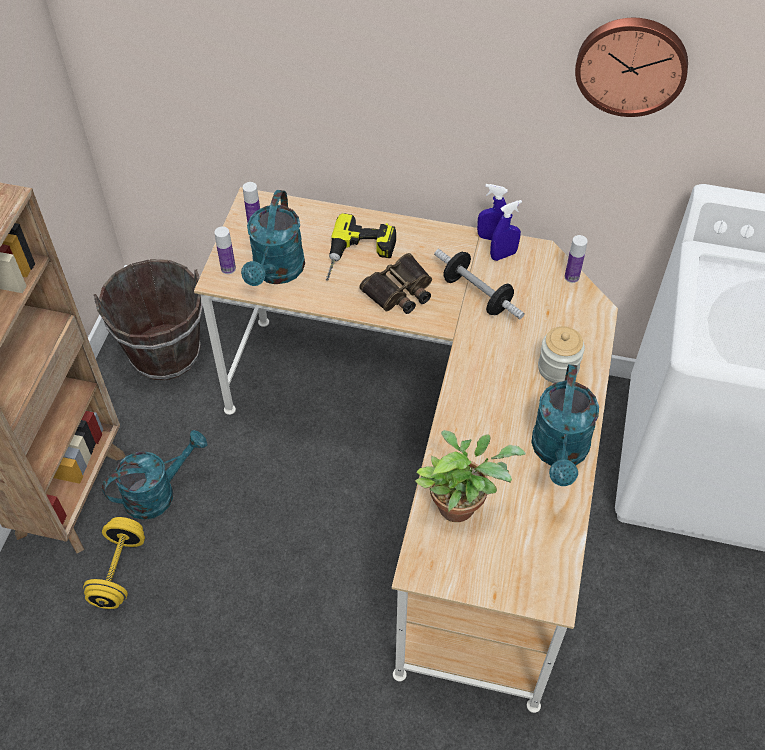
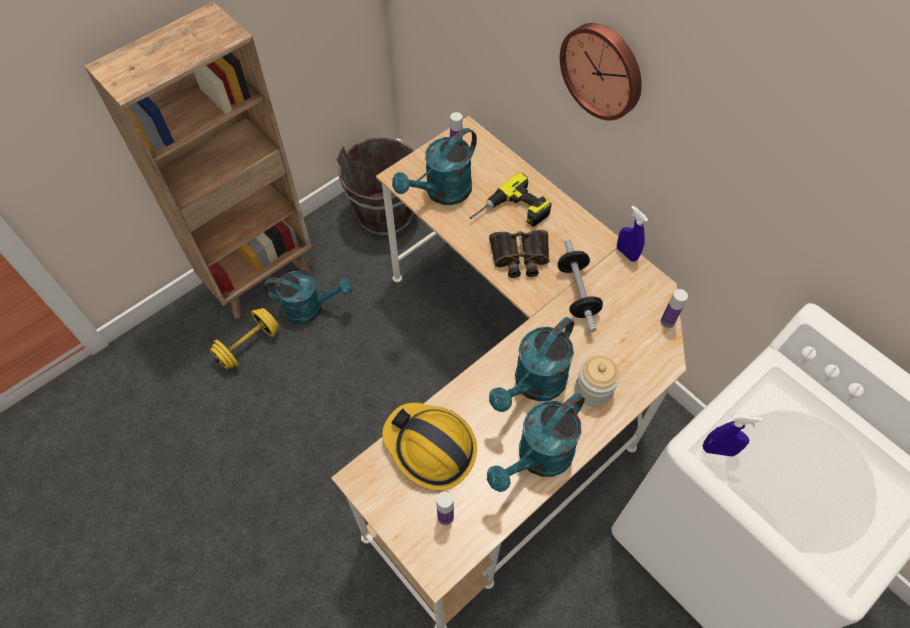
camera: 35 degrees right, 5 degrees up
bottle [215,226,236,274] -> bottle moved to [437,491,454,525]
potted plant [415,430,526,522] -> hard hat [382,403,477,491]
blue spray bottle [490,200,522,261] -> blue spray bottle moved to [703,414,763,456]
wall clock [575,18,688,117] -> wall clock moved to [560,23,642,121]
none -> turquoise watering can [489,317,574,412]

